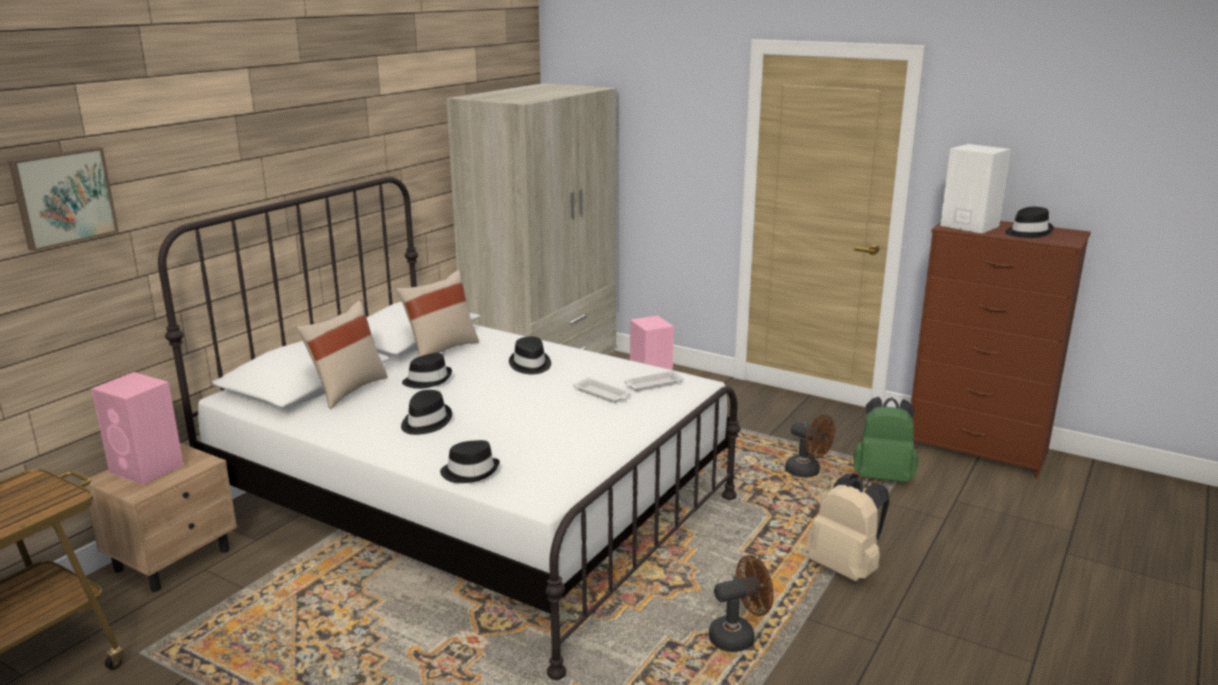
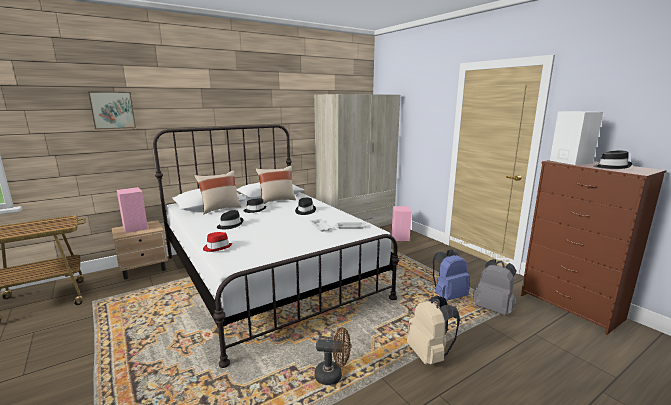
camera: 25 degrees right, 5 degrees down
black hat [440,440,500,483] -> red hat [203,232,232,252]
brown fan [785,415,835,478] -> blue backpack [433,250,470,301]
green backpack [854,397,918,483] -> grey backpack [473,259,517,315]

